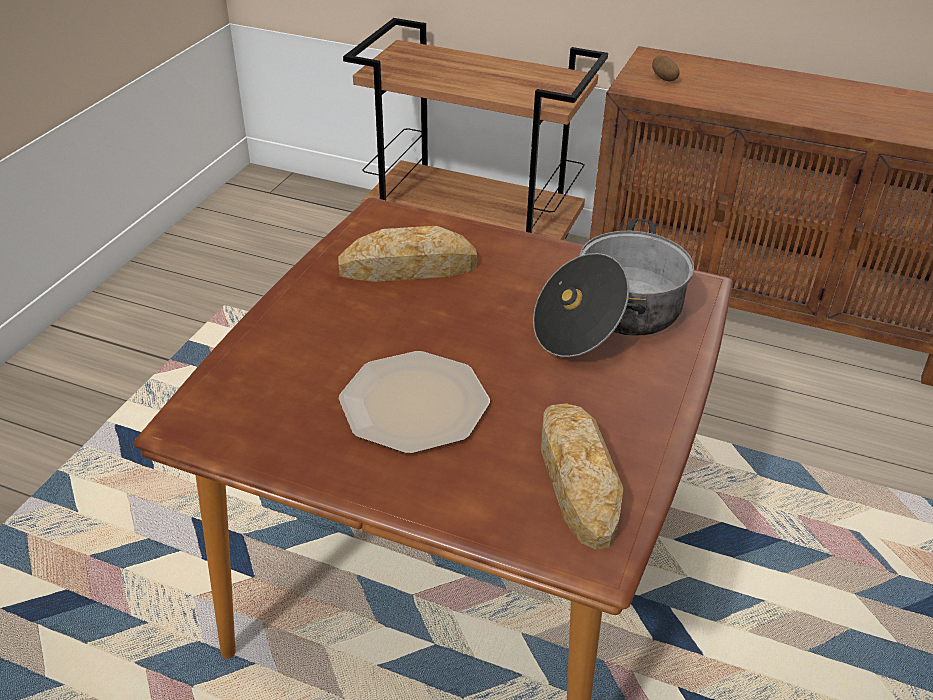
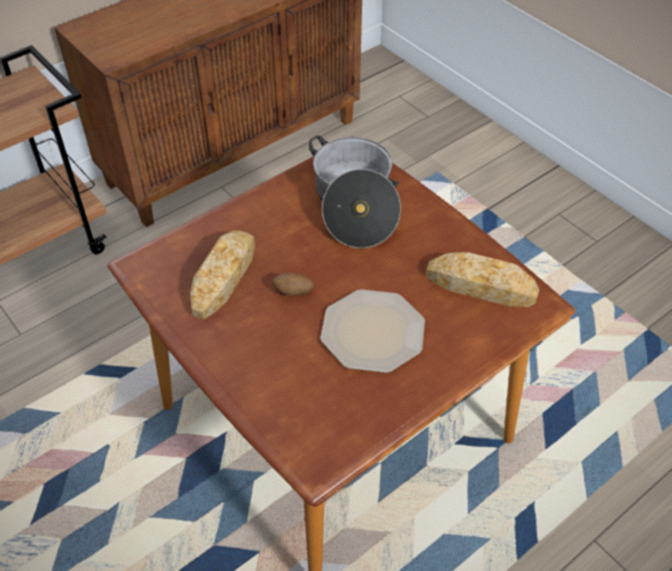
camera: 60 degrees left, 10 degrees up
potato [652,56,680,82] -> potato moved to [273,273,314,296]

